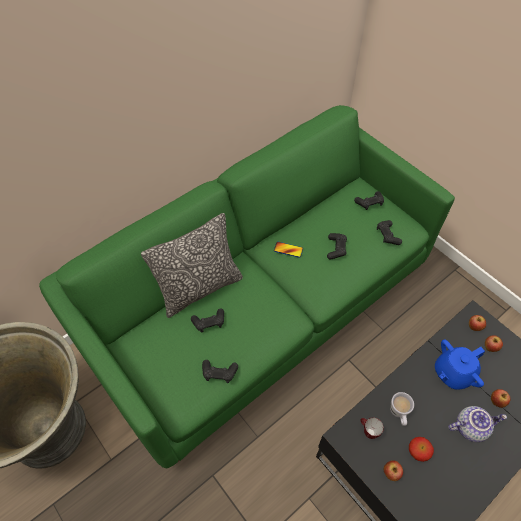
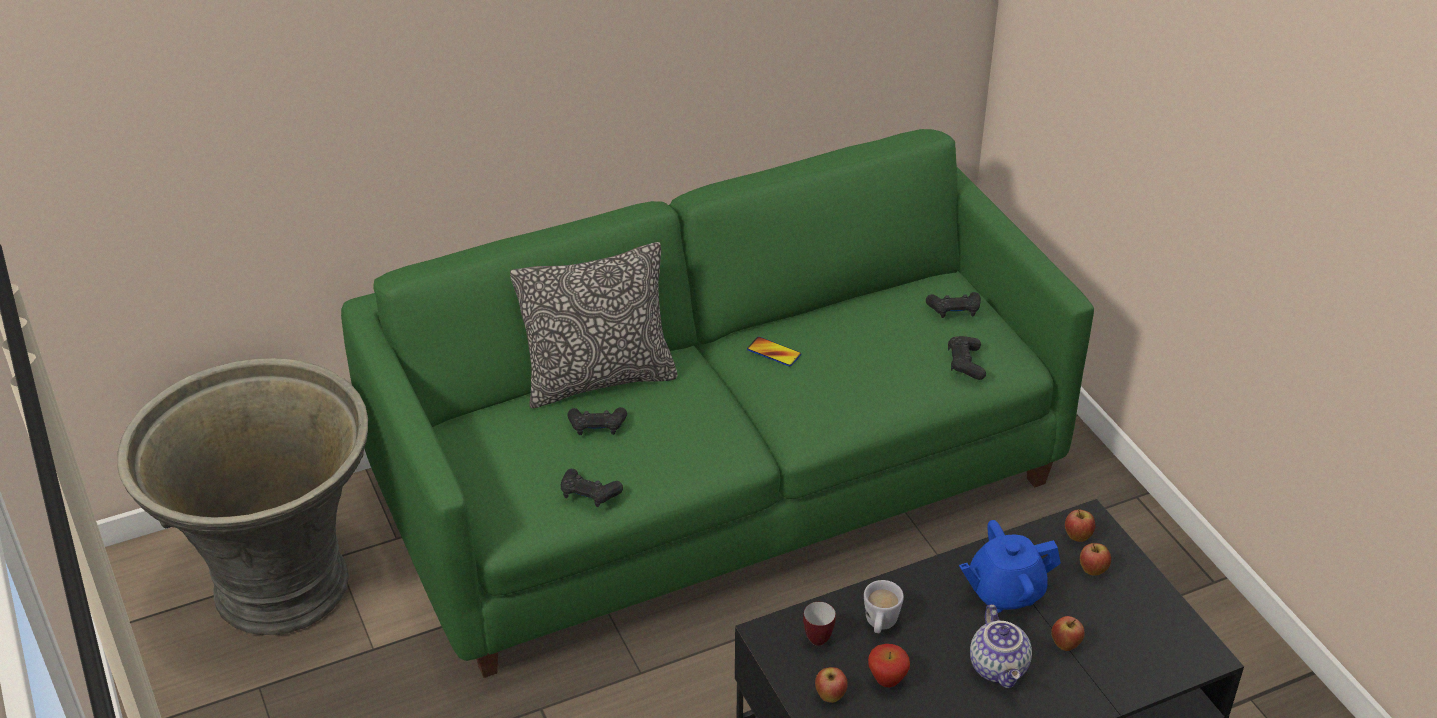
camera: 15 degrees right, 15 degrees down
black game controller [327,233,347,260] -> none
teapot [448,406,507,442] -> teapot turned 75 degrees clockwise [970,604,1032,688]

